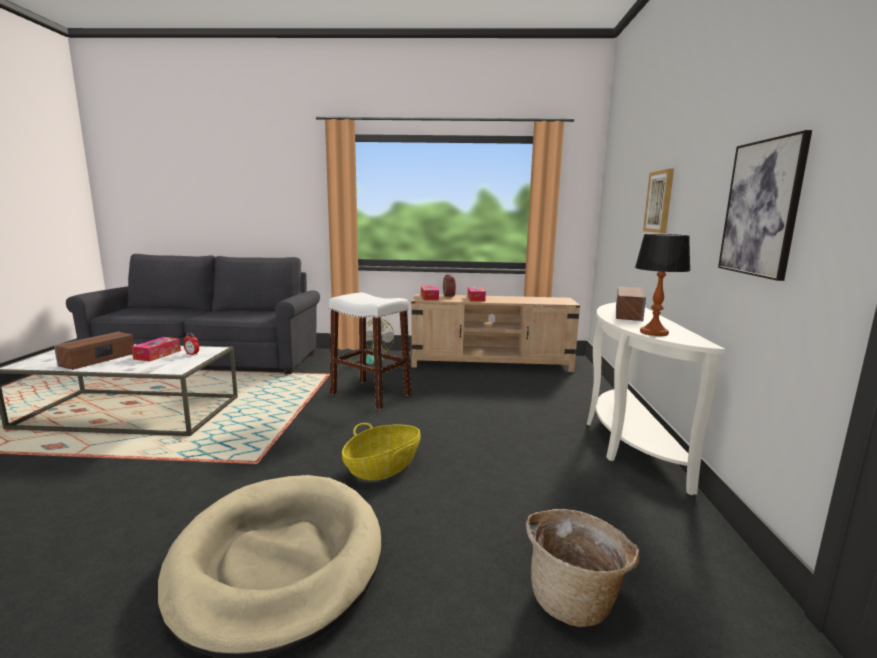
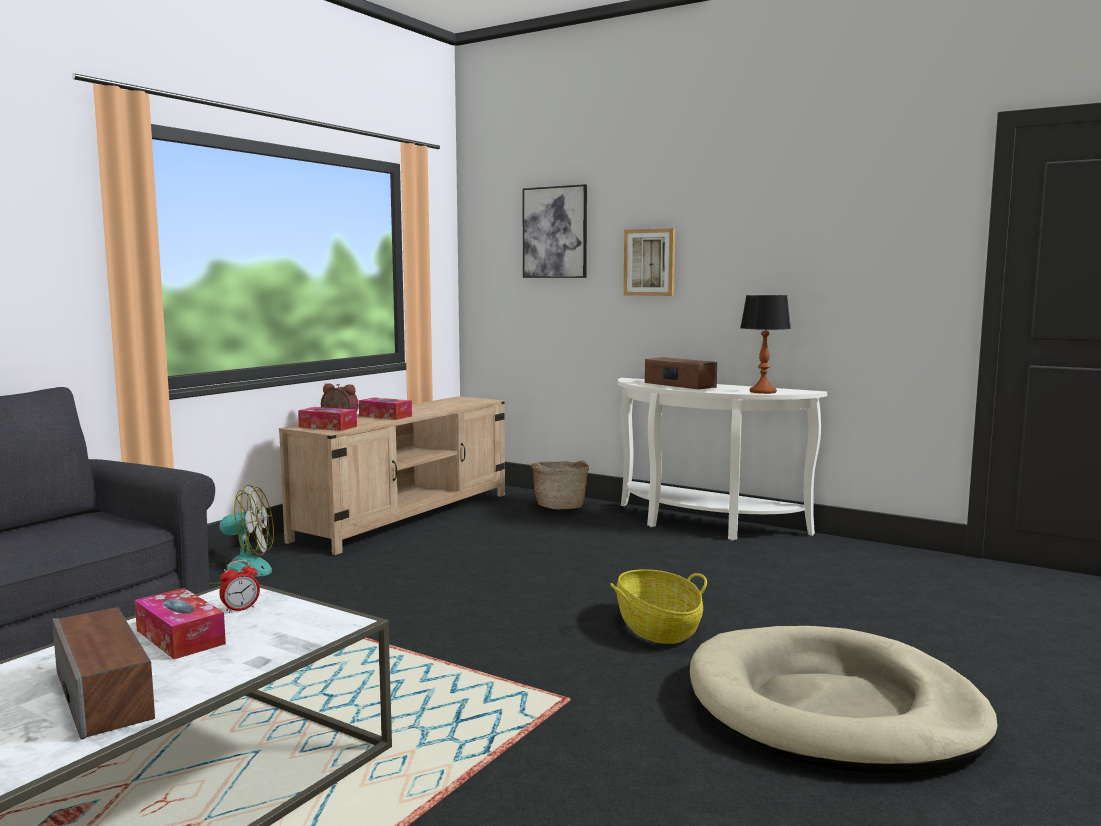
camera: 60 degrees left, 5 degrees down
white stool [329,293,411,410] -> none
basket [526,509,640,627] -> basket moved to [531,461,589,509]
picture [718,130,812,281] -> picture moved to [522,184,587,278]

